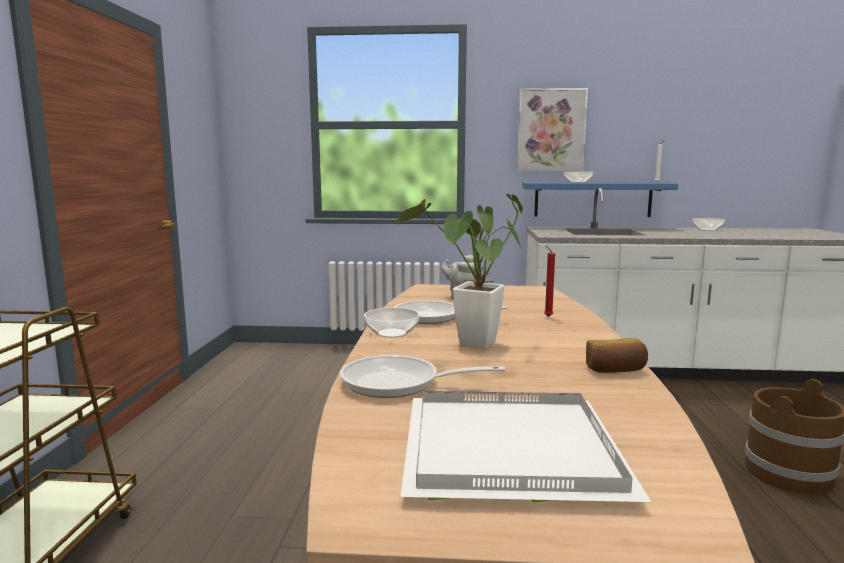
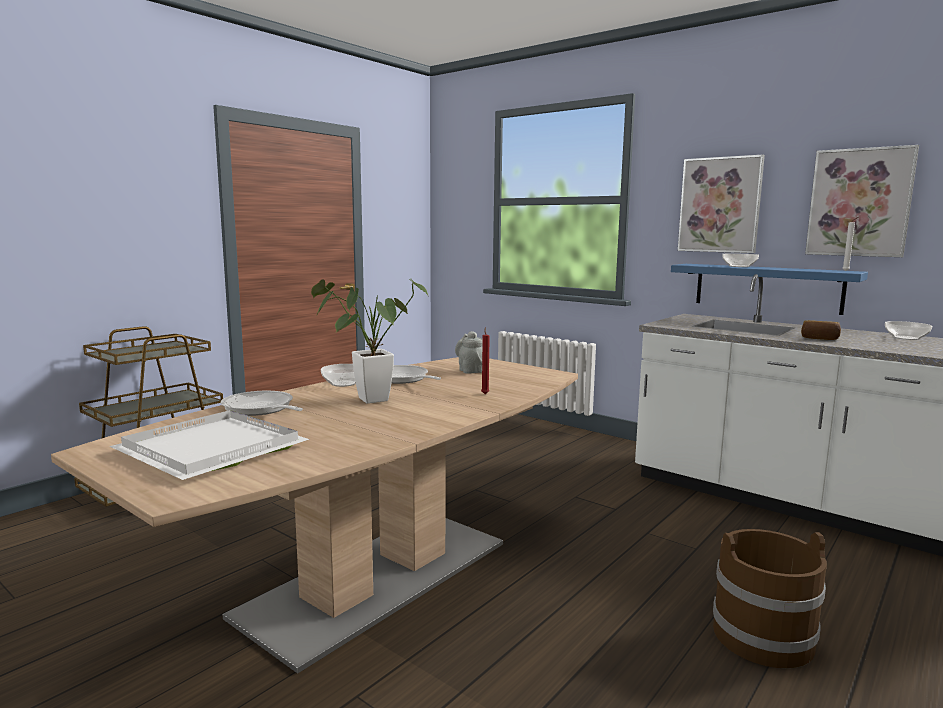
camera: 35 degrees right, 0 degrees up
bread [586,338,648,373] -> bread moved to [801,320,841,340]
none -> picture [805,145,919,257]

